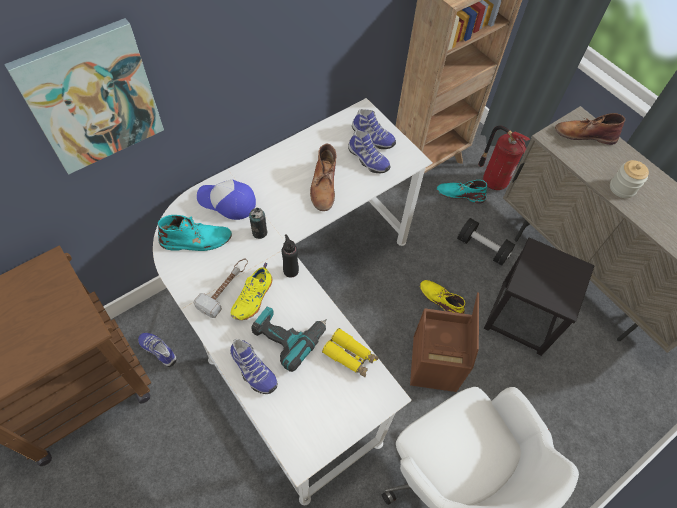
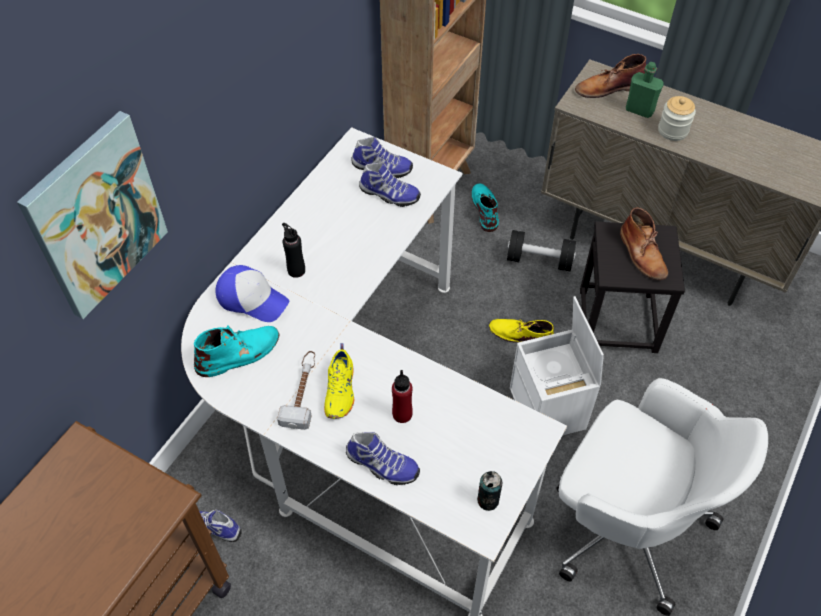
camera: 20 degrees left, 5 degrees down
cap [197,180,256,220] -> cap turned 150 degrees counterclockwise [215,265,289,322]
can [249,208,268,239] -> can moved to [477,471,502,511]
power drill [251,307,327,372] -> red bottle [392,370,413,423]
black bottle [281,235,299,278] -> black bottle moved to [282,223,305,278]
brown boot [310,144,336,211] -> brown boot moved to [620,207,668,280]
yellow binoculars [322,328,379,378] -> none
brown storage box [410,292,479,392] -> white storage box [510,296,604,436]
turquoise boot [437,180,487,204] -> turquoise boot turned 90 degrees clockwise [472,184,499,232]
fire extinguisher [478,126,530,190] -> none
none -> green bottle [626,62,664,118]

